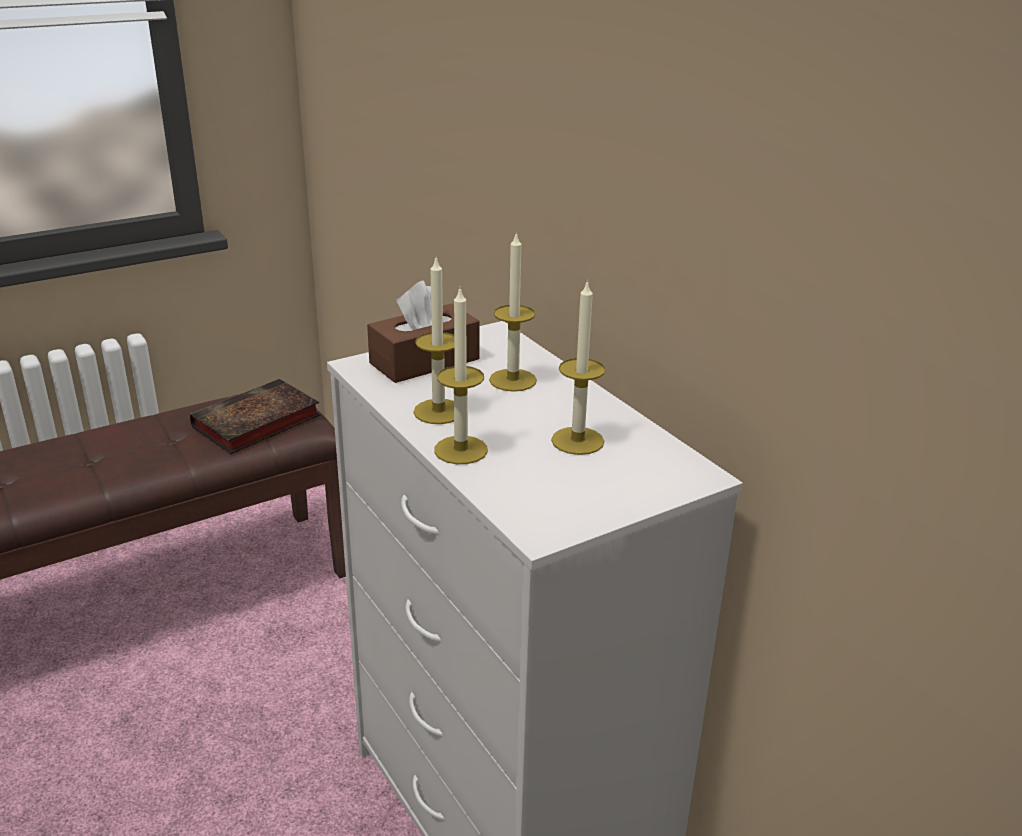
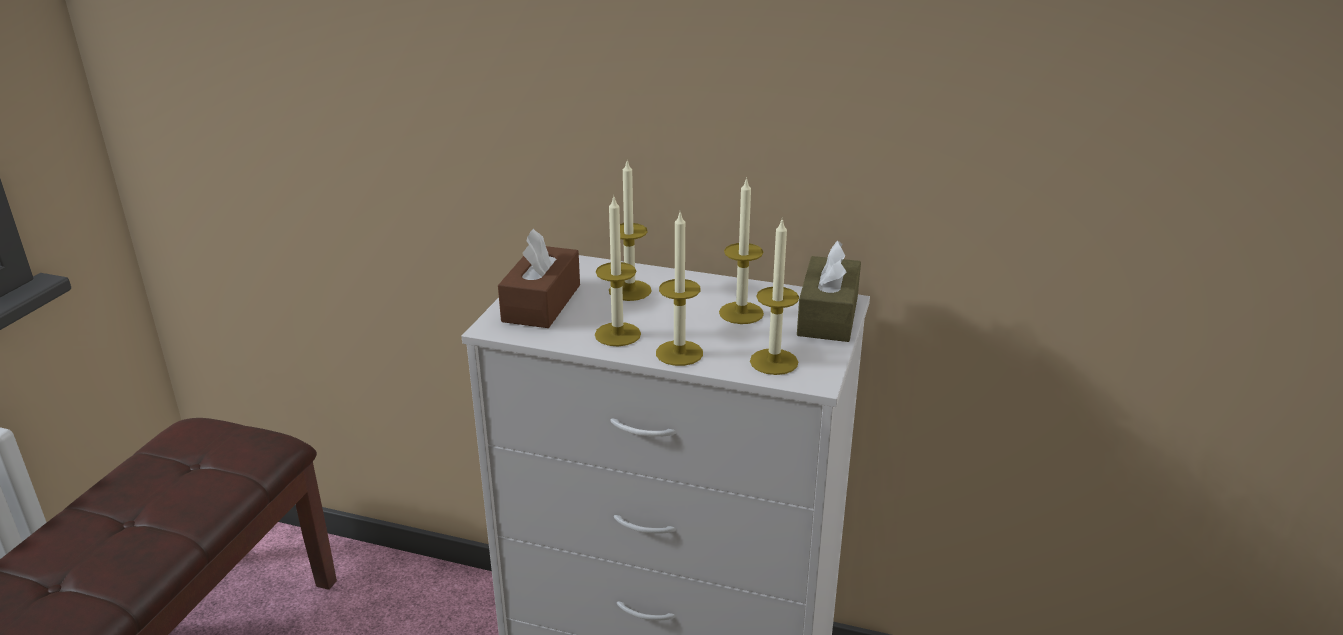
camera: 40 degrees left, 0 degrees up
book [190,379,320,454] -> none
none -> candle [750,217,799,375]
none -> brown tissue box [797,241,861,342]

